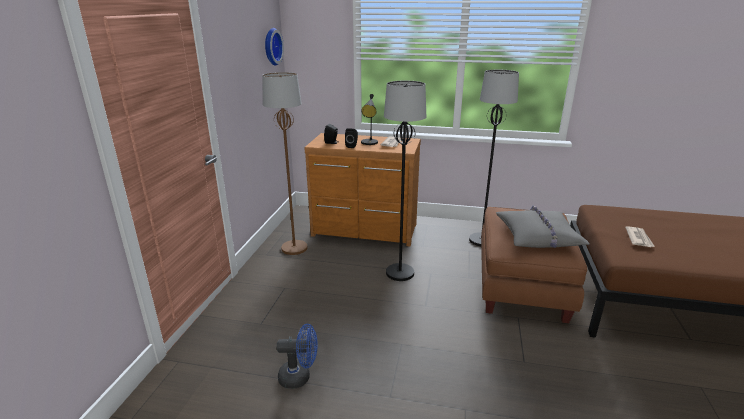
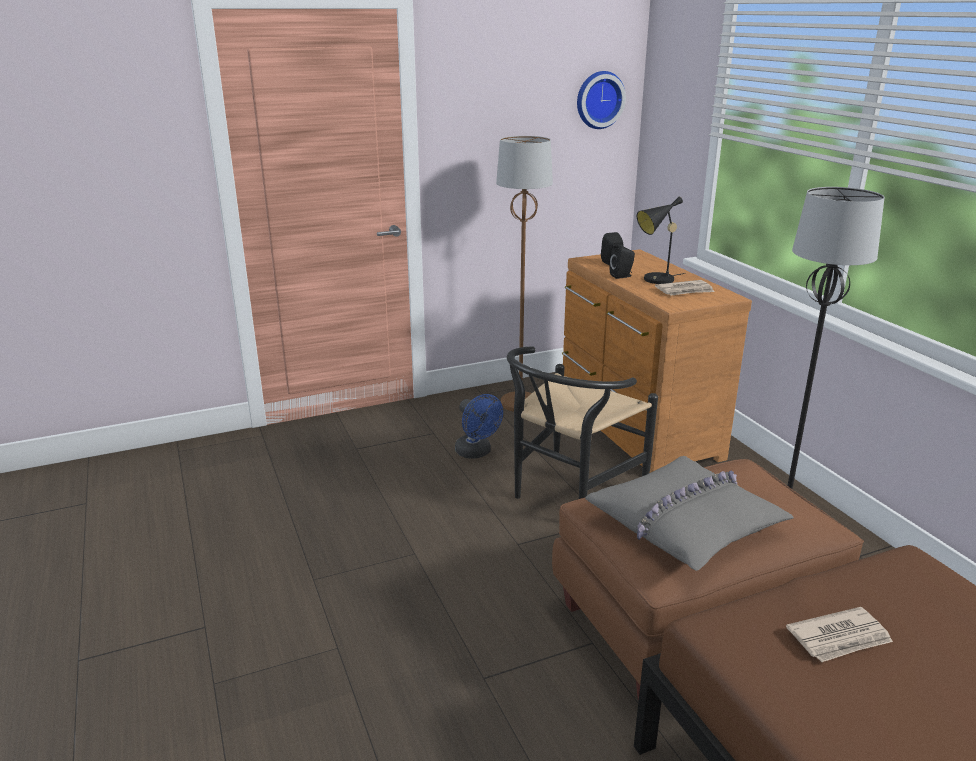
camera: 55 degrees right, 0 degrees up
blue fan [276,324,318,389] -> blue fan moved to [455,394,503,459]
black floor lamp [384,81,426,281] -> black chair [507,346,658,499]

